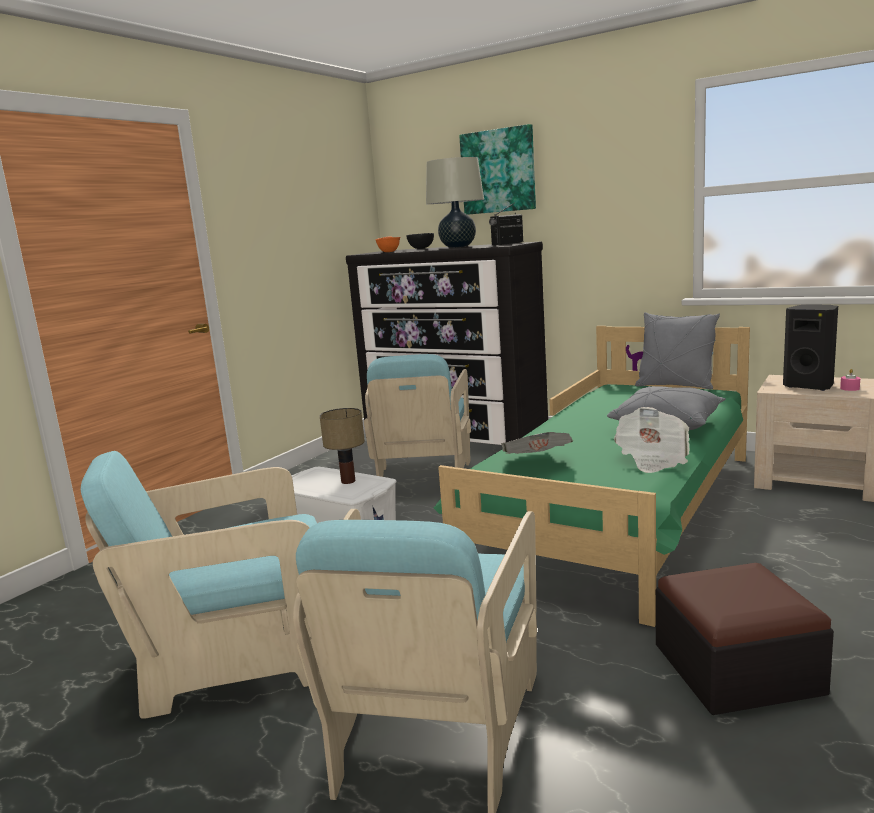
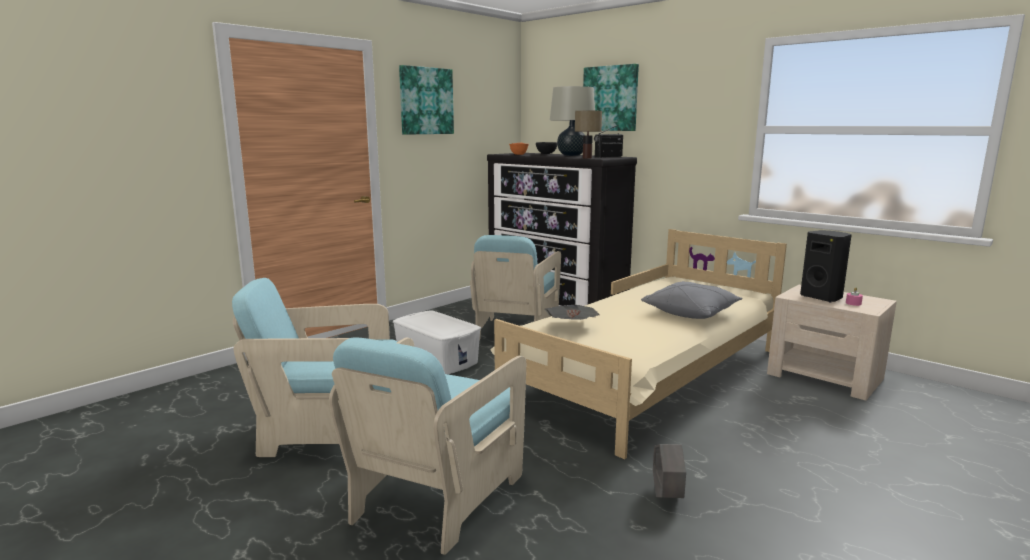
camera: 10 degrees right, 0 degrees up
table lamp [320,408,365,484] -> table lamp moved to [575,111,602,159]
green bed [434,326,750,627] -> beige bed [490,229,787,459]
newspaper [614,407,690,473] -> none
grey pillow [635,312,720,389] -> none
ottoman [656,563,834,715] -> grey planter [653,444,686,498]
none -> picture [399,65,454,135]

